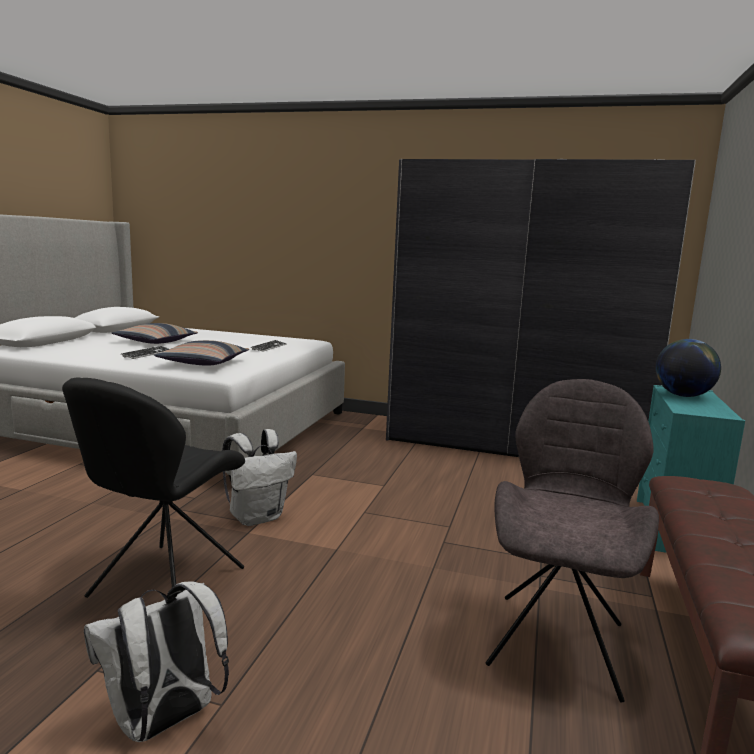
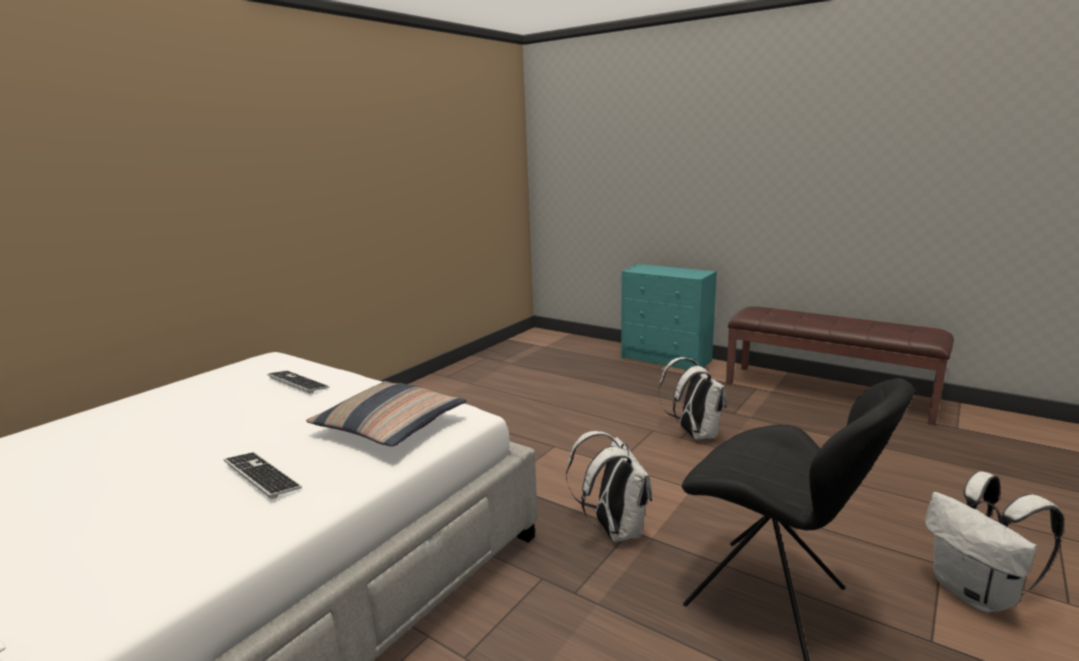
camera: 70 degrees left, 5 degrees up
pillow [112,323,198,344] -> none
grey wardrobe [386,159,696,457] -> none
grey chair [486,379,659,703] -> none
globe [656,339,721,397] -> none
none -> white backpack [658,357,727,440]

